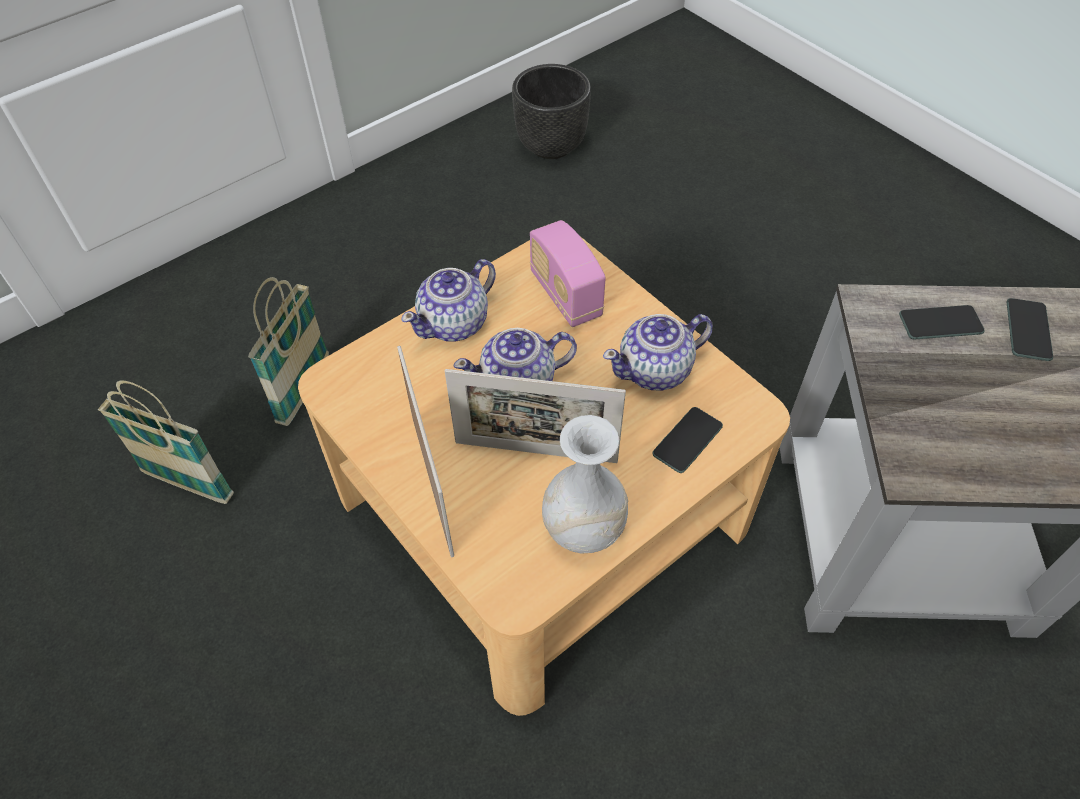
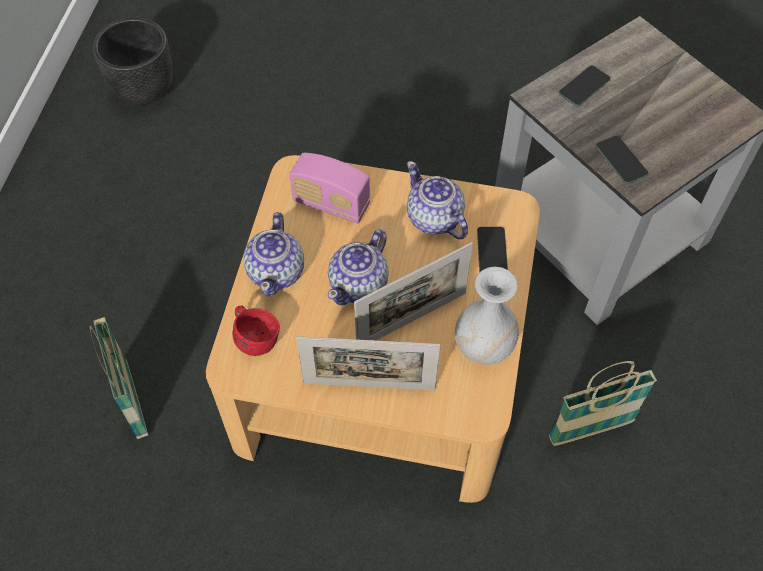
camera: 40 degrees left, 5 degrees up
basket [97,380,234,504] -> basket moved to [549,361,657,446]
picture frame [397,346,454,557] -> picture frame turned 150 degrees clockwise [296,336,441,390]
teapot [603,314,713,391] -> teapot turned 120 degrees clockwise [407,161,468,239]
phone [1007,298,1053,361] -> phone moved to [595,135,649,184]
none -> red mug [232,306,280,356]

